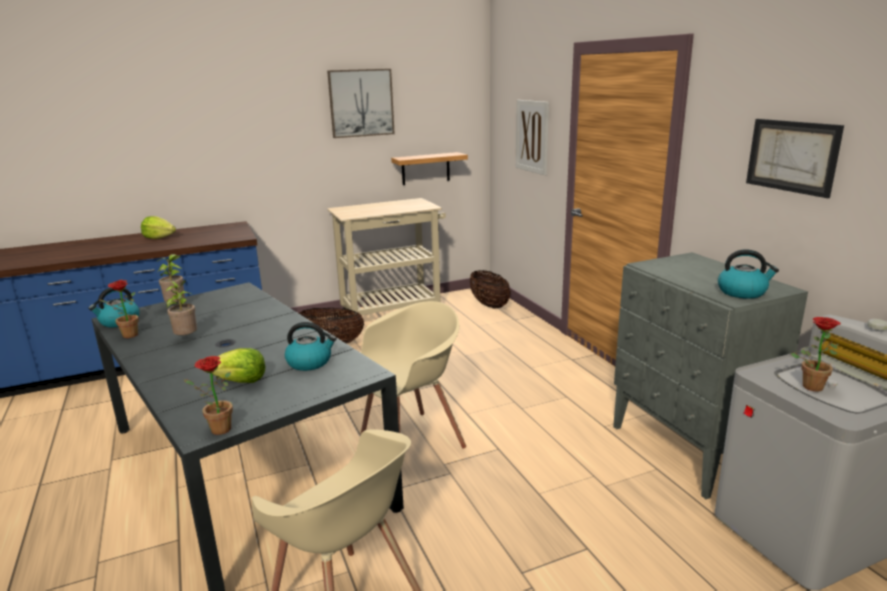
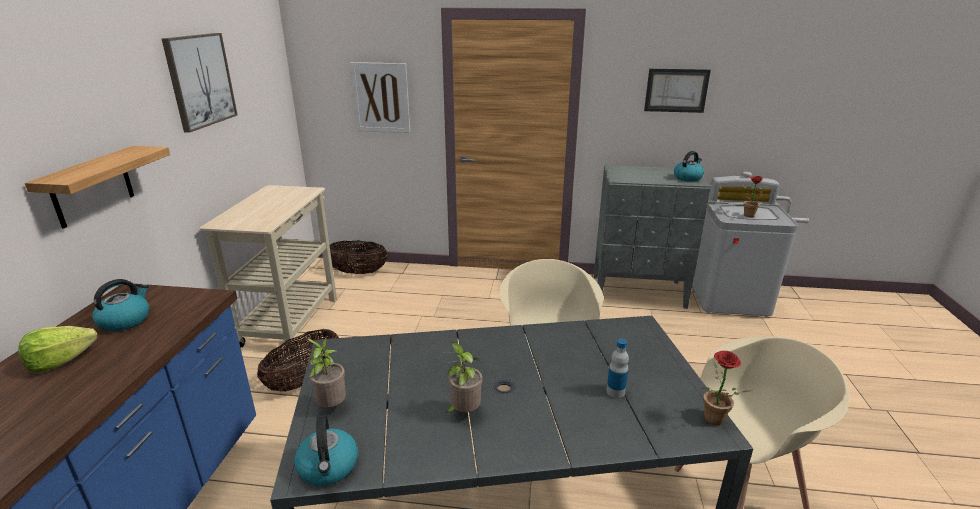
camera: 60 degrees left, 5 degrees up
potted plant [99,280,139,338] -> none
lettuce [213,348,266,383] -> bottle [606,339,629,398]
kettle [285,322,337,371] -> kettle moved to [92,279,149,331]
shelf [391,152,468,185] -> shelf moved to [25,146,170,228]

